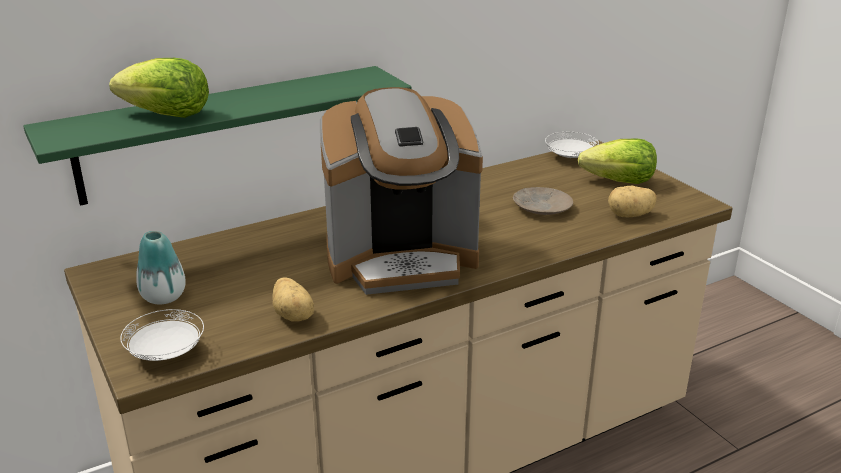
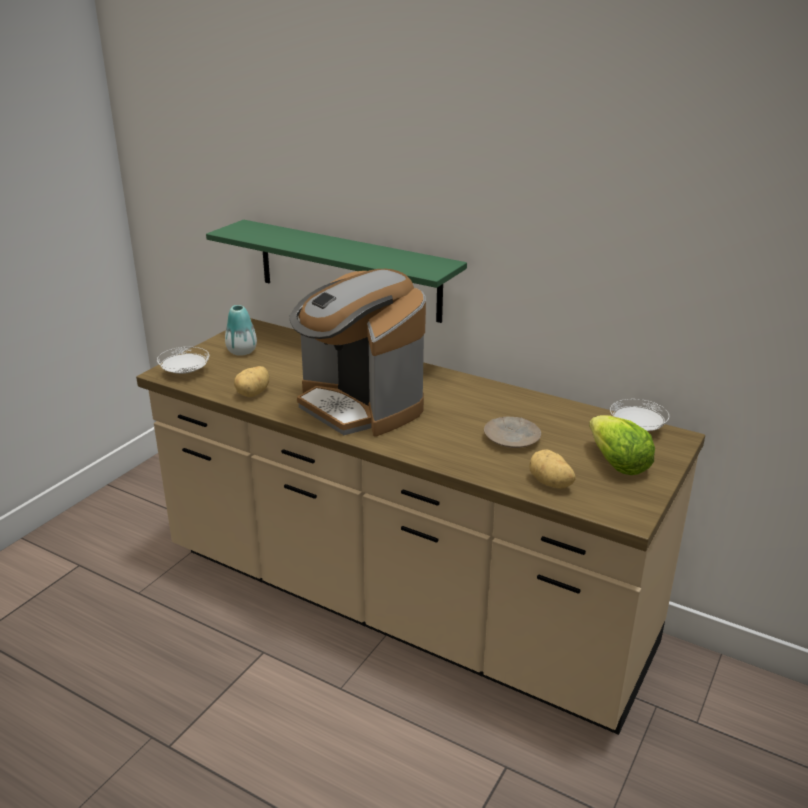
camera: 60 degrees right, 0 degrees up
lettuce [109,58,209,118] -> none

